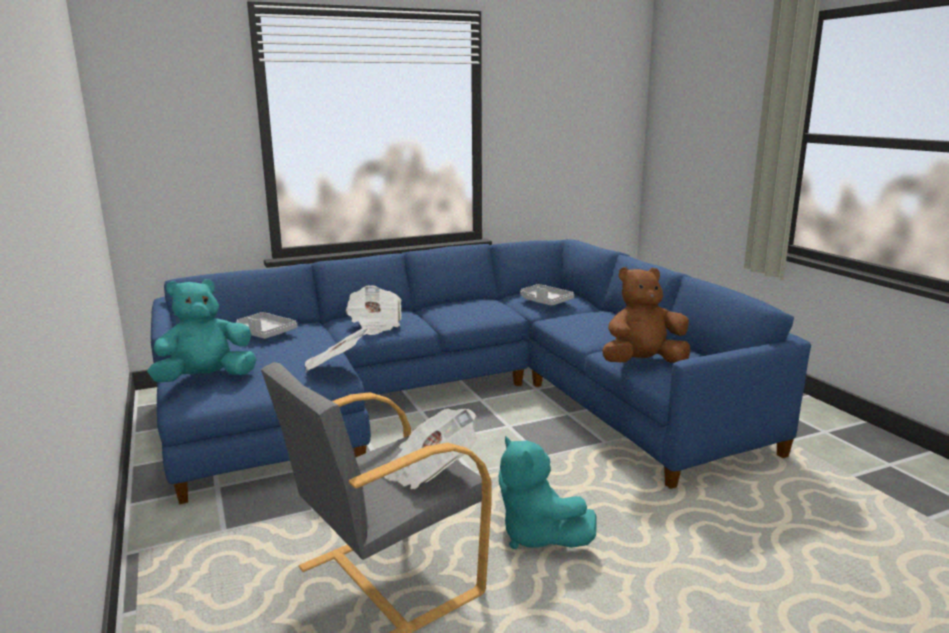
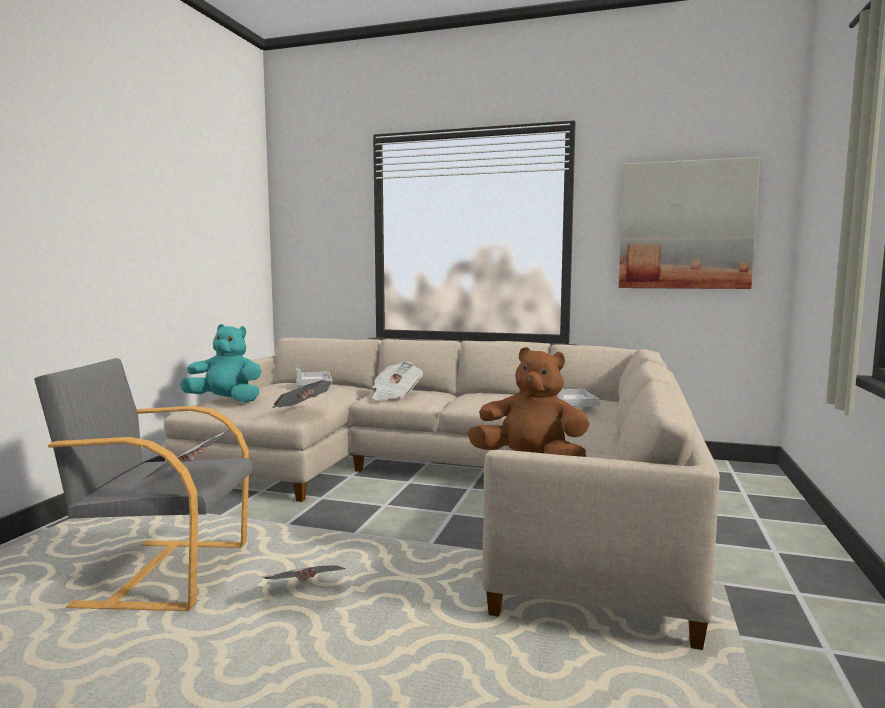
camera: 40 degrees right, 10 degrees down
blue sofa [151,239,811,504] -> beige sofa [164,338,720,650]
turquoise plush toy [499,436,597,549] -> newspaper [259,565,346,582]
none -> picture [619,157,760,289]

